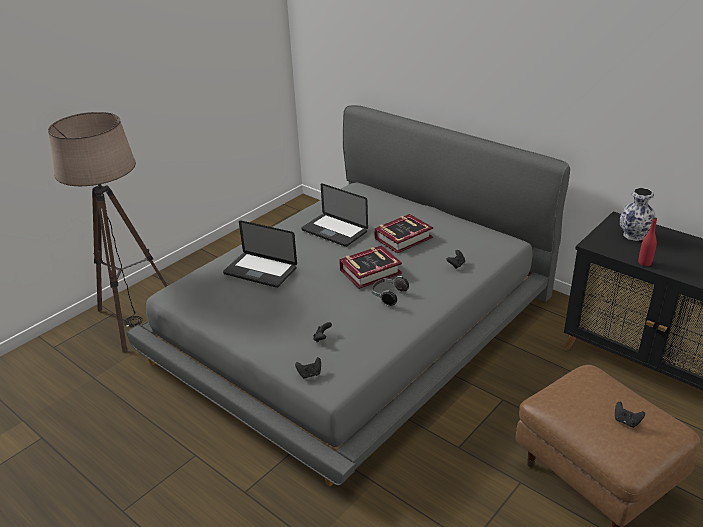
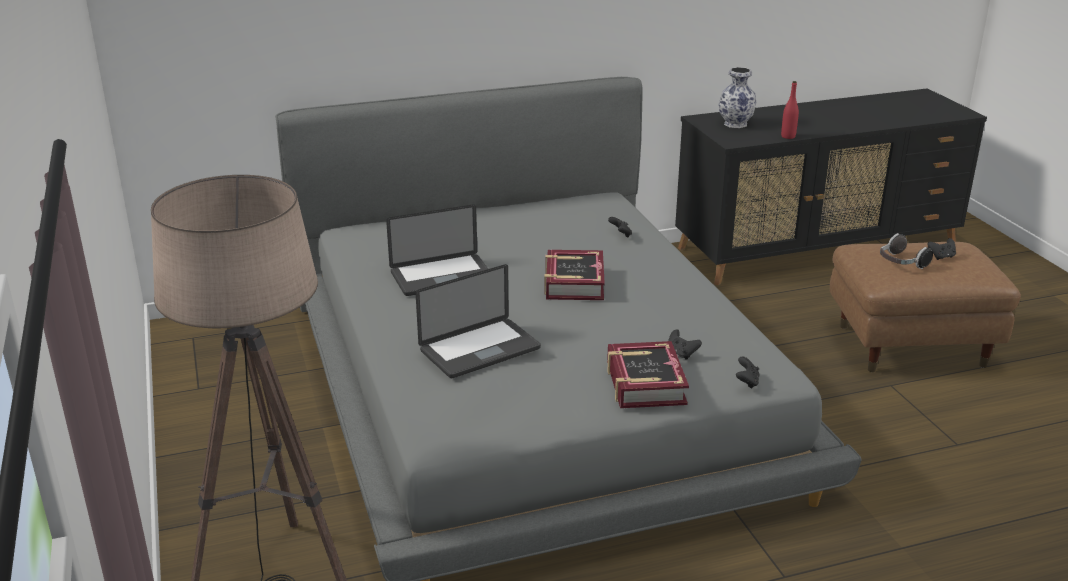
camera: 60 degrees left, 5 degrees down
headphones [372,276,409,306] -> headphones moved to [880,233,933,269]
book [374,214,433,253] -> book moved to [607,341,689,408]

